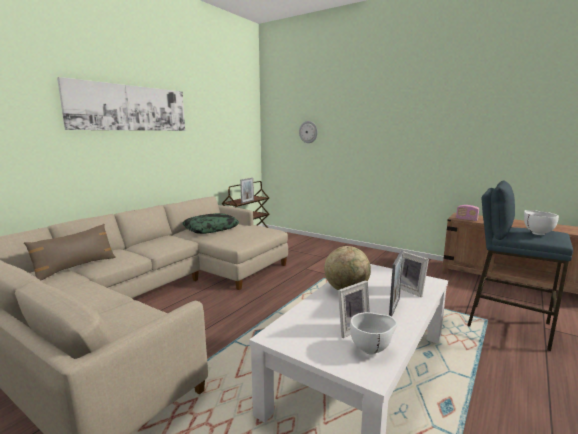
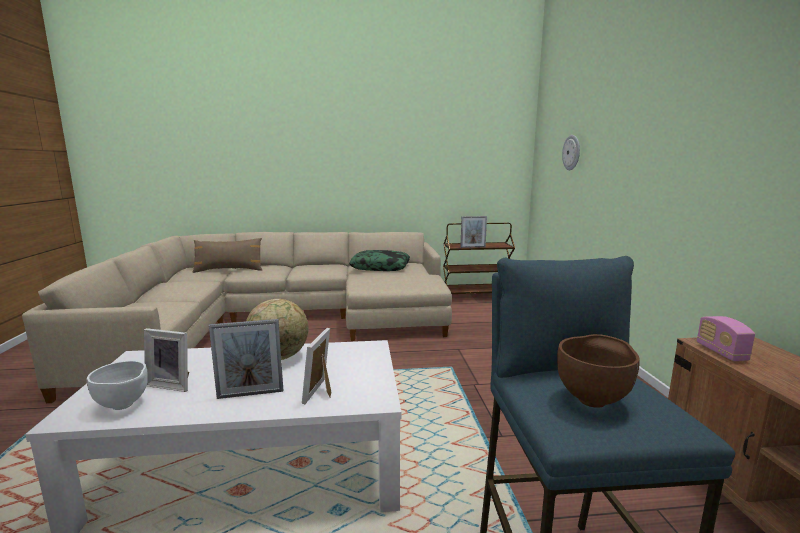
camera: 50 degrees right, 0 degrees up
picture [57,77,185,131] -> none
white bowl [524,210,559,235] -> brown bowl [557,334,640,408]

